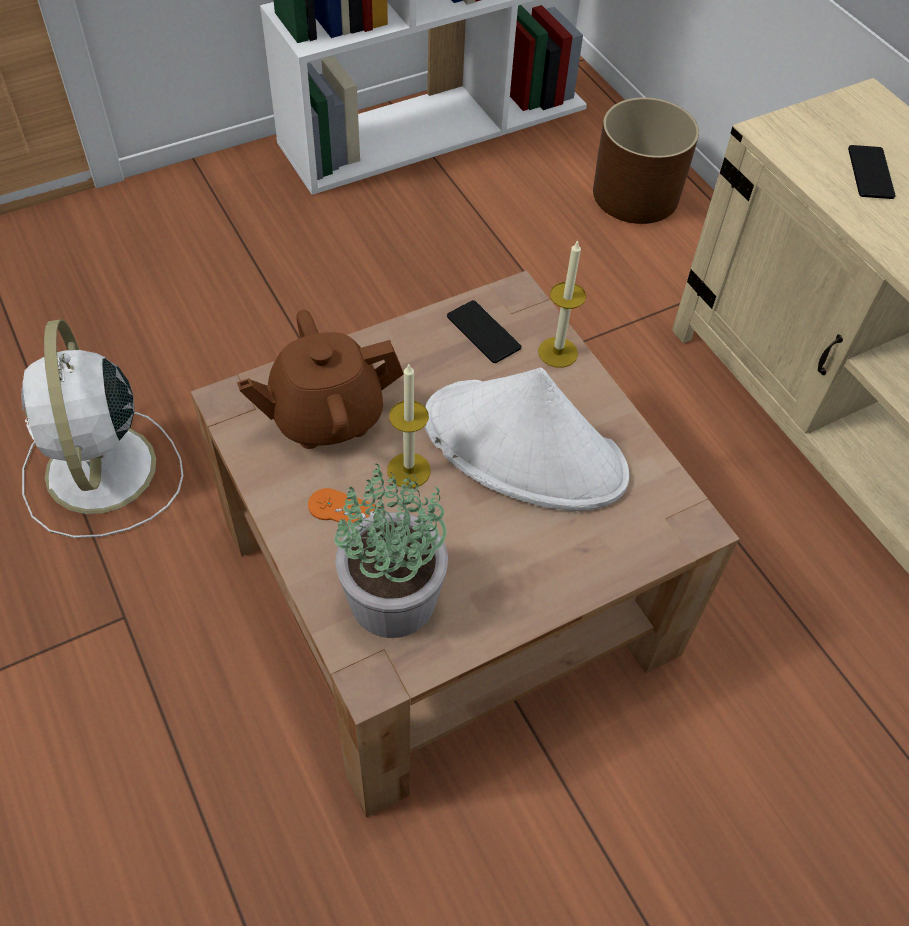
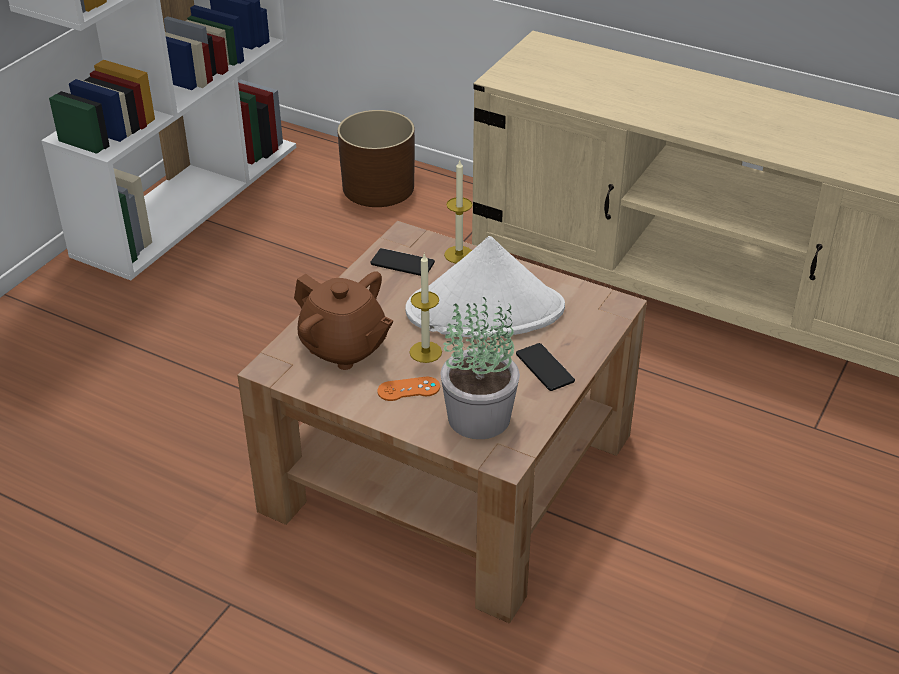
camera: 30 degrees left, 15 degrees down
white fan [21,319,183,538] -> none
brown teapot [237,310,404,449] -> brown teapot turned 90 degrees counterclockwise [294,272,393,370]
phone [848,145,896,199] -> phone moved to [516,343,575,391]

